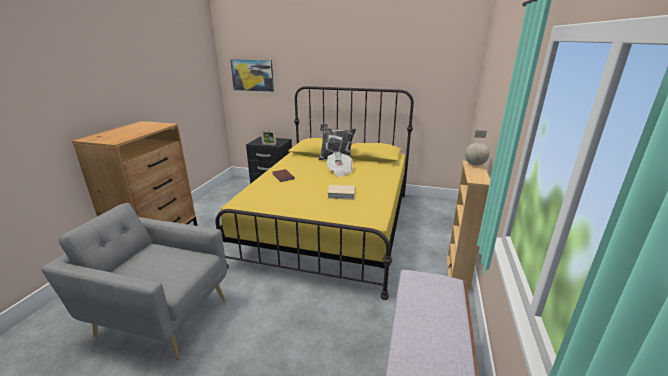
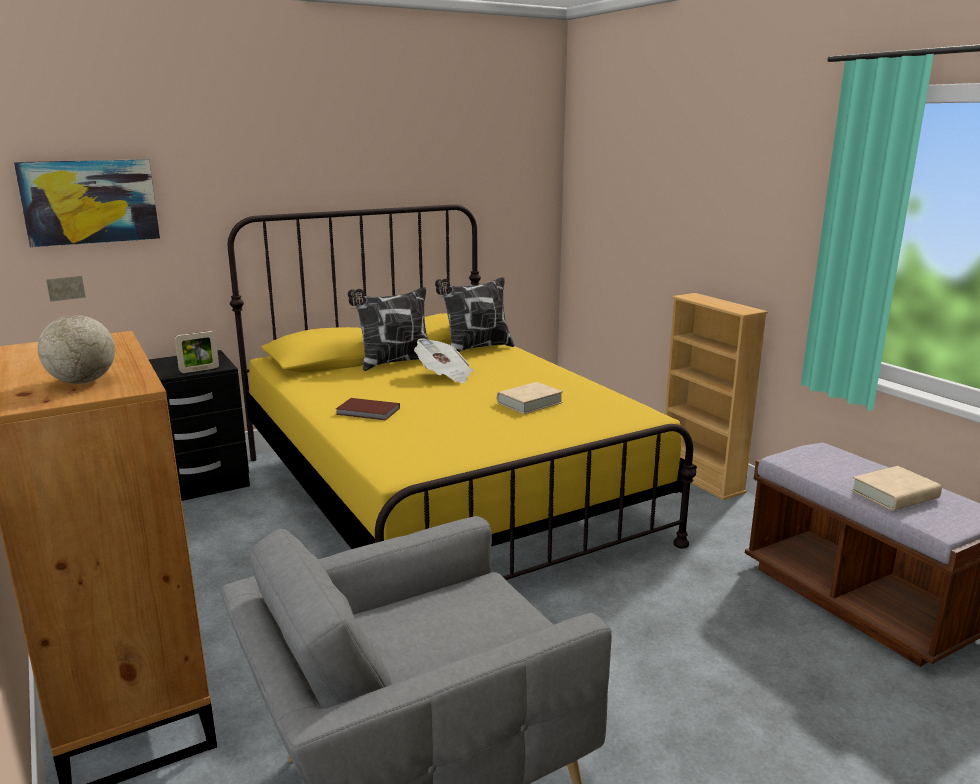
camera: 45 degrees left, 5 degrees down
globe [465,130,489,166] -> globe moved to [38,276,115,384]
none -> pillow [435,277,515,352]
none -> beige book [851,466,942,511]

